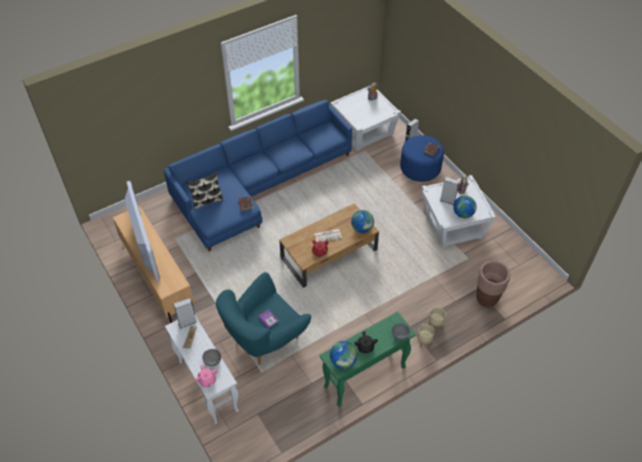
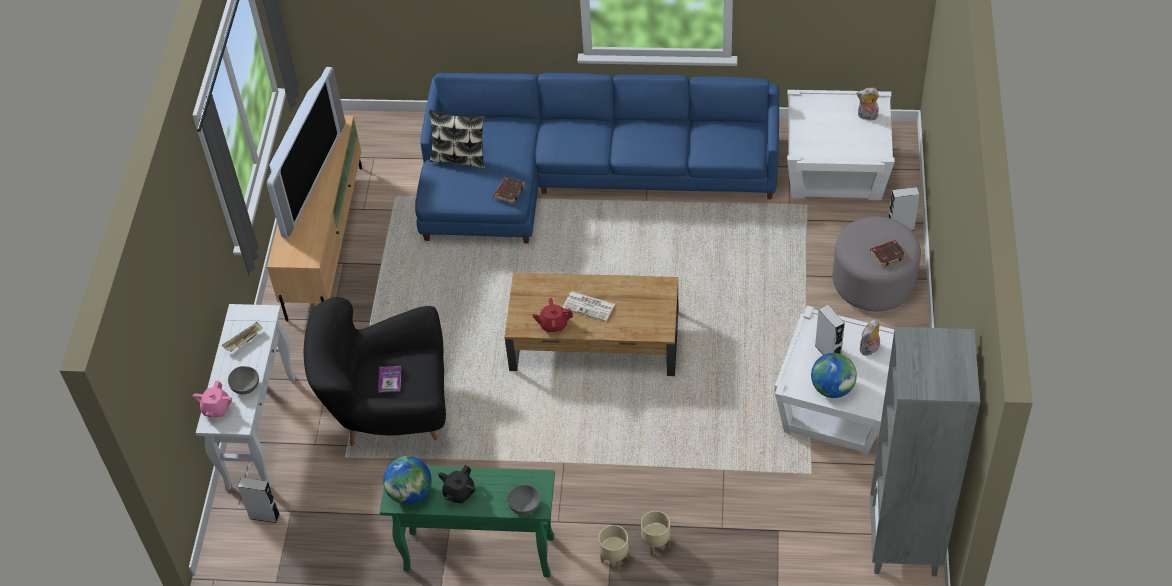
camera: 40 degrees right, 0 degrees up
grey speaker [173,298,197,329] -> grey speaker moved to [238,477,280,523]
turquoise armchair [216,272,311,365] -> black armchair [304,297,446,446]
globe [351,210,374,233] -> none
blue ottoman [400,135,444,182] -> grey ottoman [833,216,921,311]
brown planter [476,260,510,307] -> none
none -> grey bookcase [870,327,980,576]

